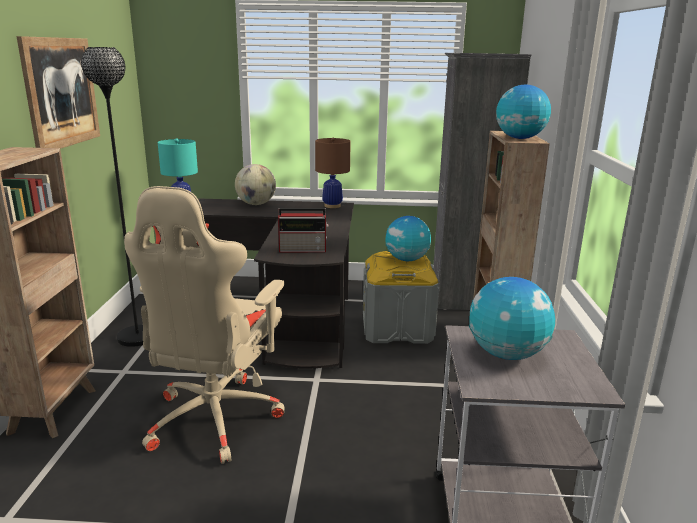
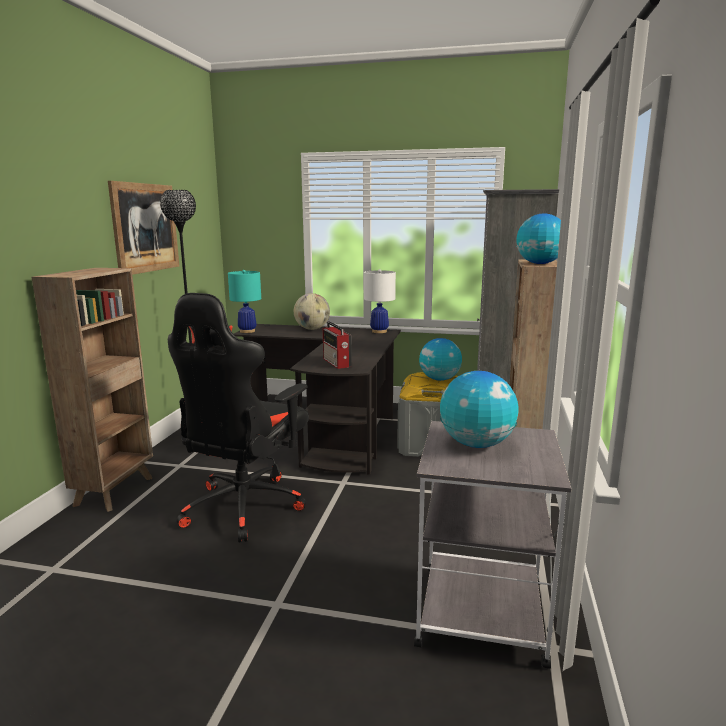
camera: 10 degrees right, 5 degrees down
beige office chair [124,186,285,464] -> black office chair [168,293,309,543]
radio [278,208,328,252] -> radio turned 60 degrees clockwise [323,321,352,369]
brown table lamp [315,138,351,208] -> white table lamp [364,269,396,333]

